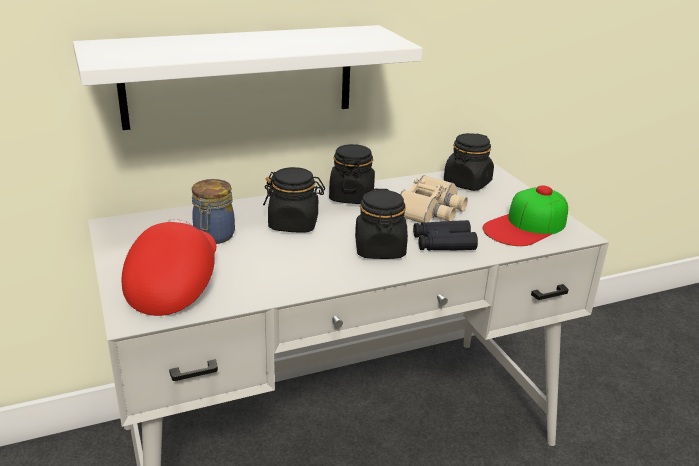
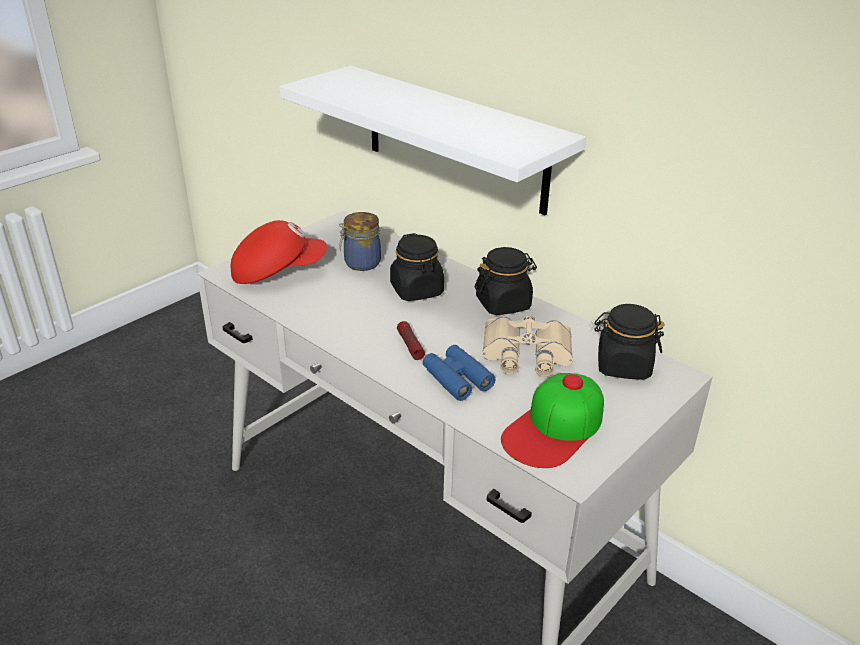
camera: 65 degrees right, 5 degrees up
black jar [355,189,408,259] -> flashlight [397,321,425,360]
black binoculars [413,220,478,250] -> blue binoculars [423,345,495,401]
cap [483,185,568,246] -> cap turned 75 degrees counterclockwise [501,373,604,468]

